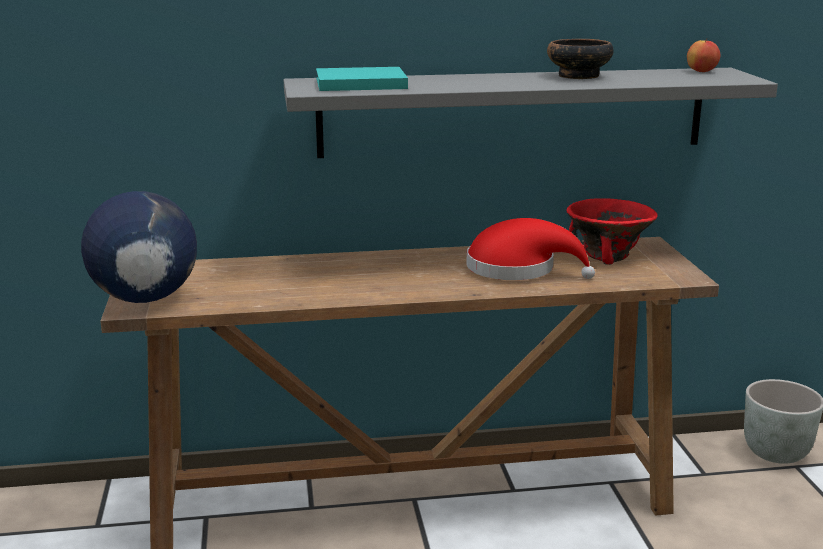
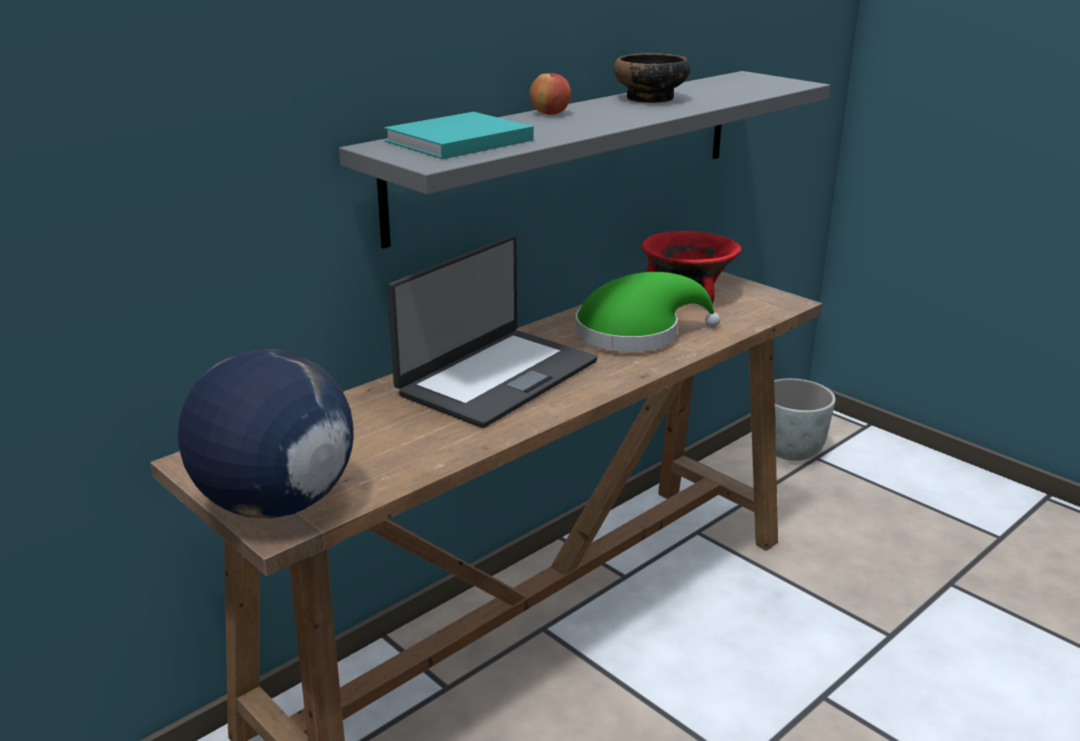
camera: 35 degrees left, 5 degrees up
red hat [466,218,595,280] -> green hat [575,272,720,352]
apple [687,39,720,72] -> apple moved to [530,72,571,115]
none -> laptop [387,235,597,428]

